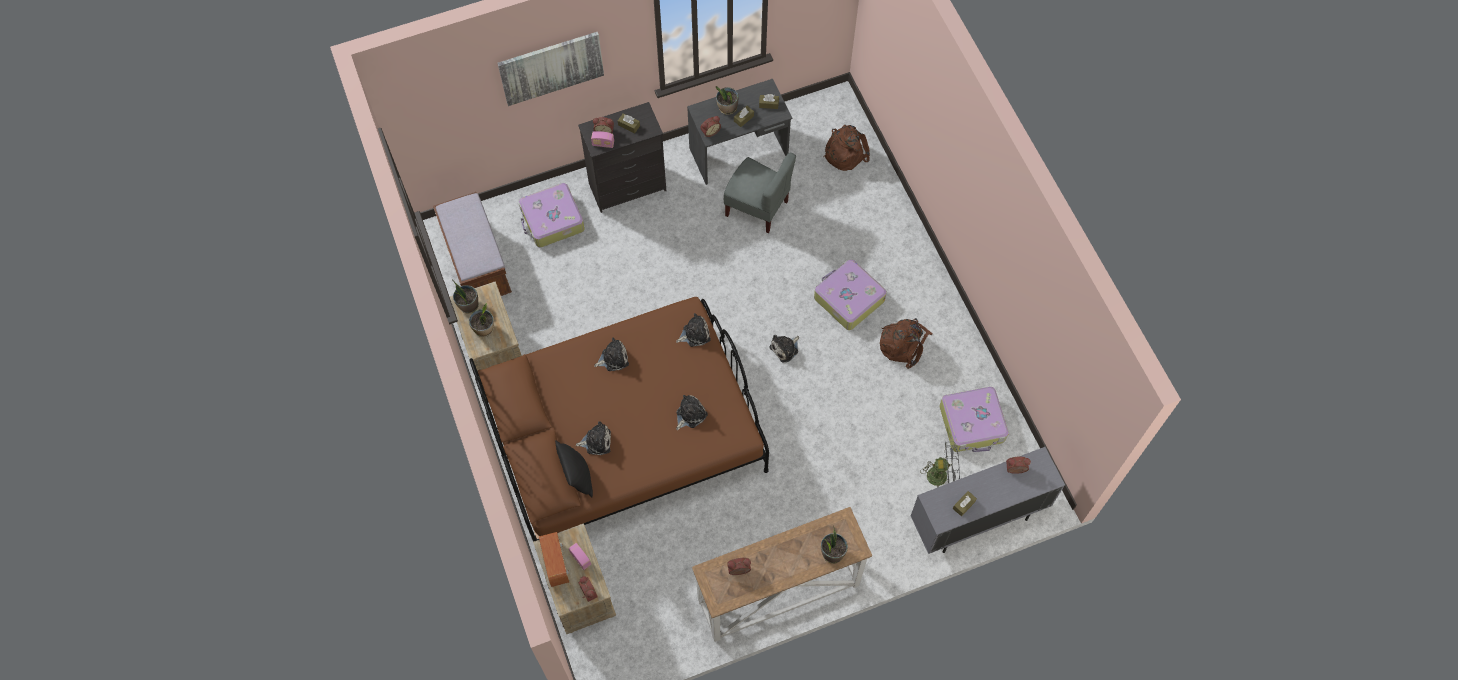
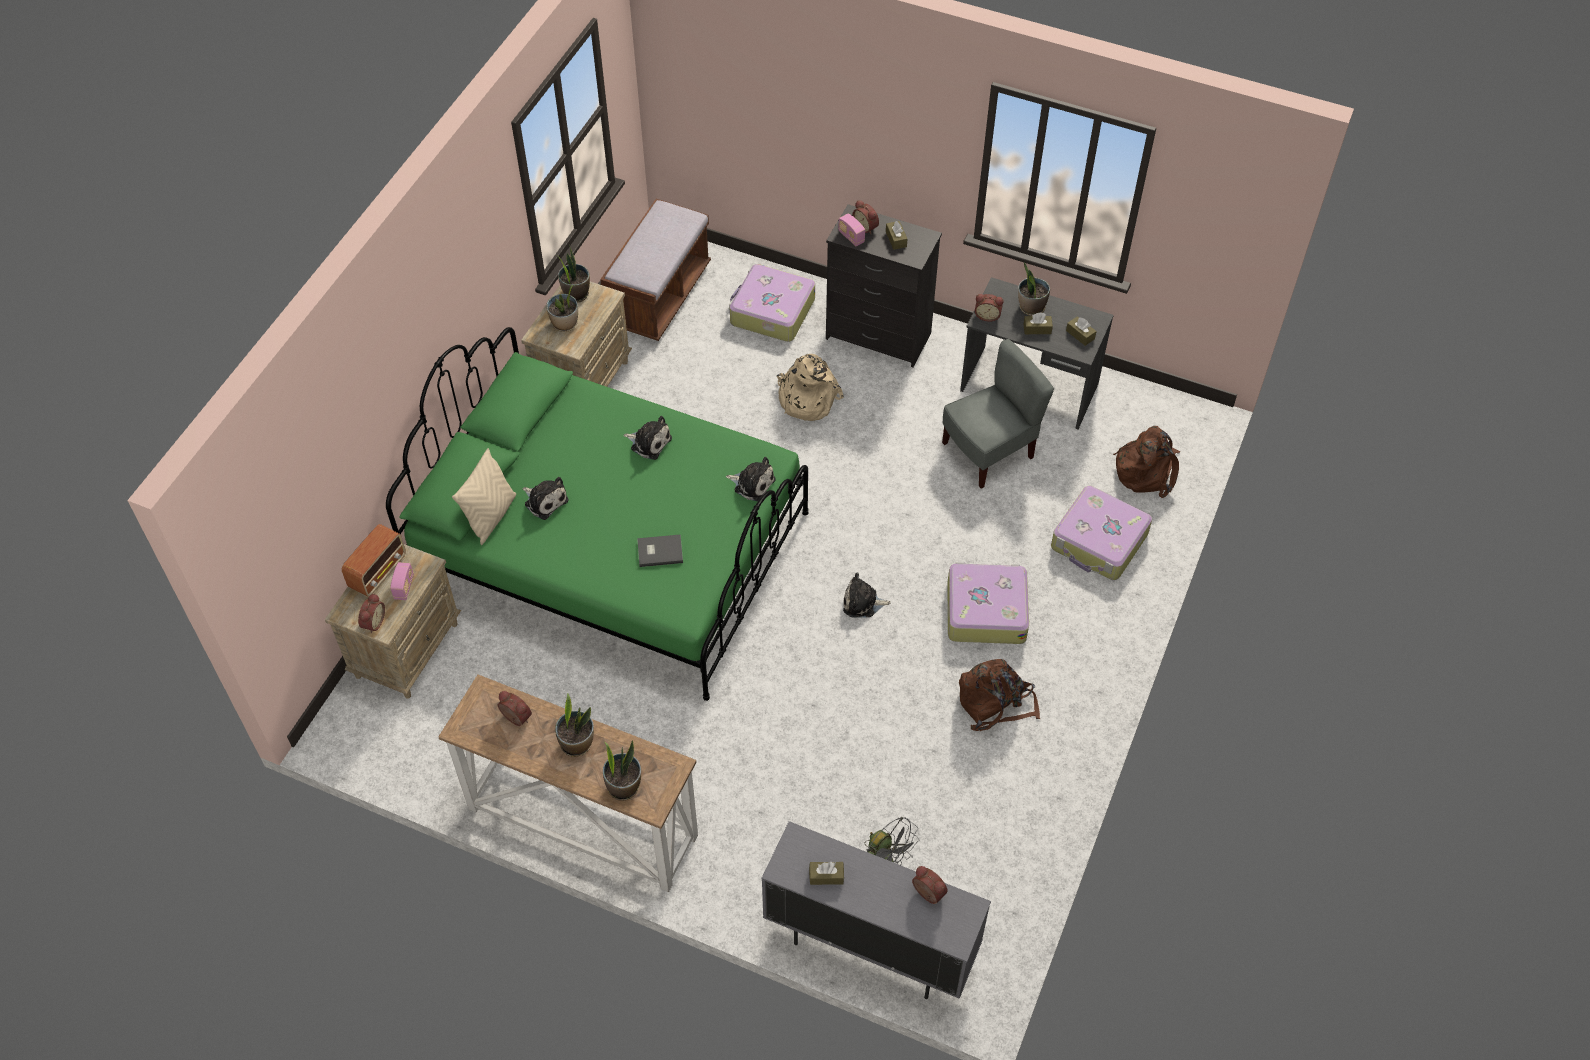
camera: 45 degrees right, 10 degrees down
brown bed [469,297,769,542] -> green bed [386,327,809,701]
picture [497,32,604,106] -> none
black pillow [555,440,593,497] -> beige pillow [452,448,516,545]
plush toy [676,395,708,430] -> grey book [637,534,683,567]
grey chair [724,153,796,233] -> grey chair turned 105 degrees counterclockwise [942,339,1054,489]
suitcase [939,387,1009,452] -> suitcase moved to [1051,486,1152,580]
none -> potted plant [555,693,594,757]
none -> beige backpack [777,354,844,421]

